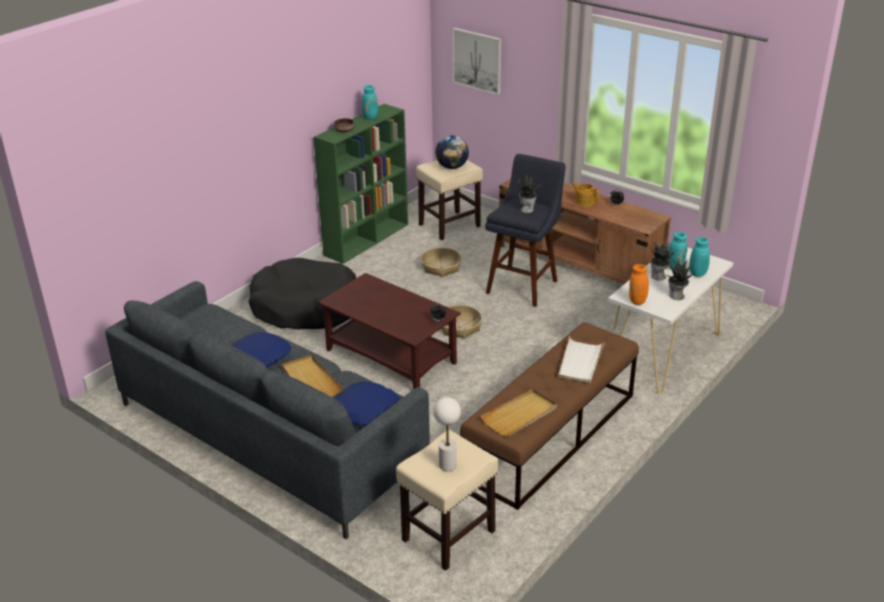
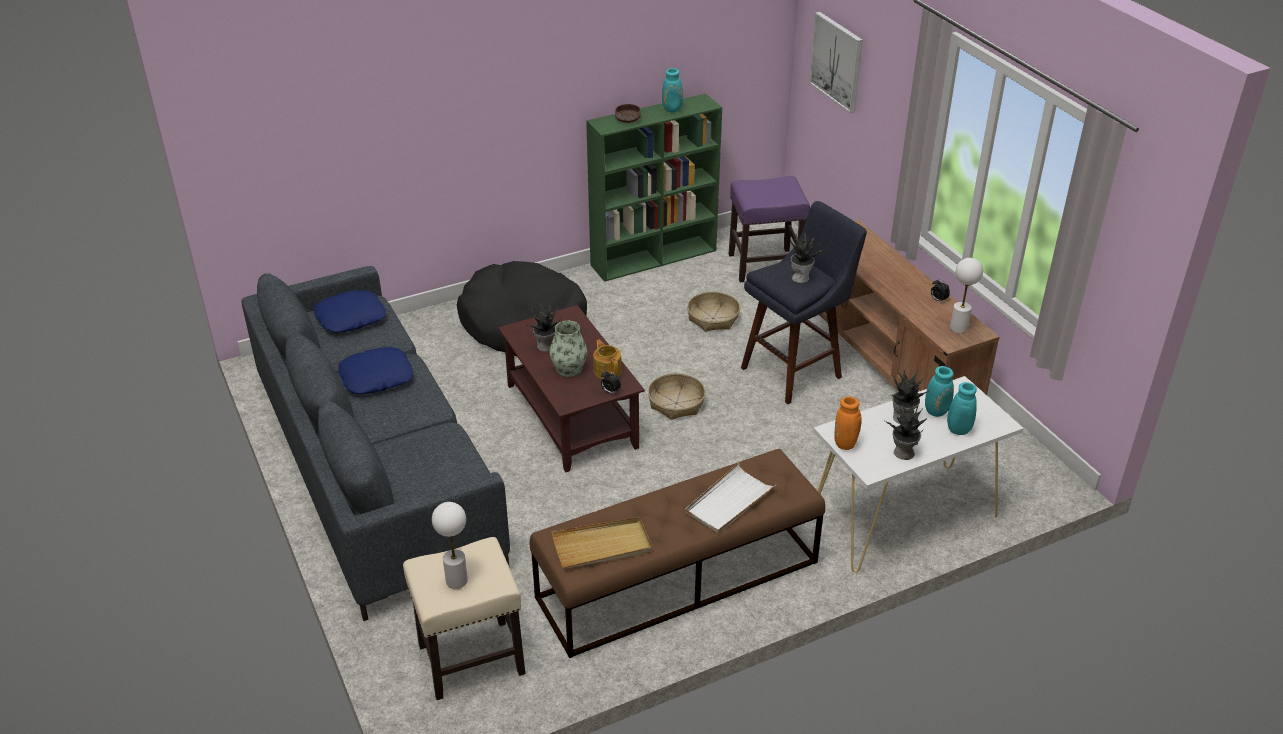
camera: 25 degrees right, 5 degrees up
beige tray [282,355,342,397] -> none
blue pillow [335,381,400,426] -> blue pillow moved to [314,290,386,333]
beige stool [416,160,483,240] -> purple stool [729,176,810,282]
globe [435,135,469,169] -> none
teapot [572,182,599,207] -> teapot moved to [593,340,621,379]
none -> potted plant [526,302,561,352]
none -> vase [549,321,587,377]
none -> white table lamp [950,258,983,333]

